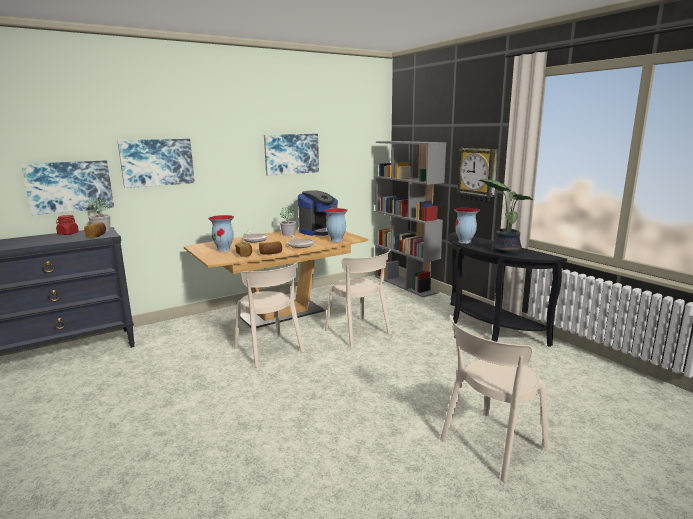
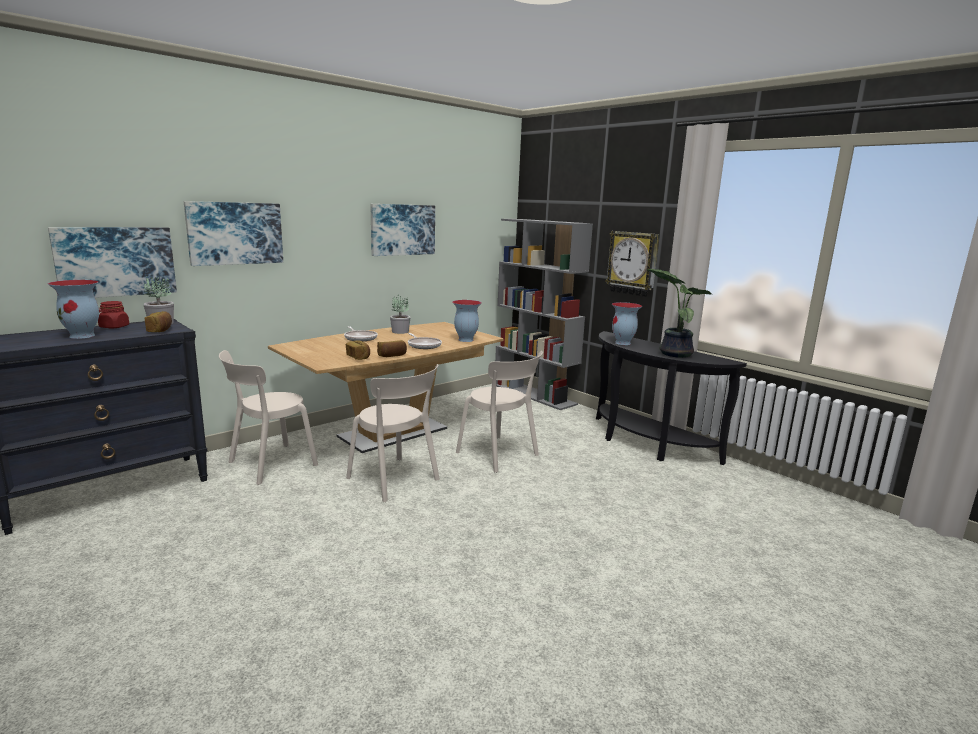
camera: 10 degrees left, 0 degrees up
vase [208,215,234,252] -> vase moved to [48,280,99,339]
coffee machine [298,190,338,236] -> none
beige chair [440,315,549,483] -> beige chair moved to [219,350,318,485]

